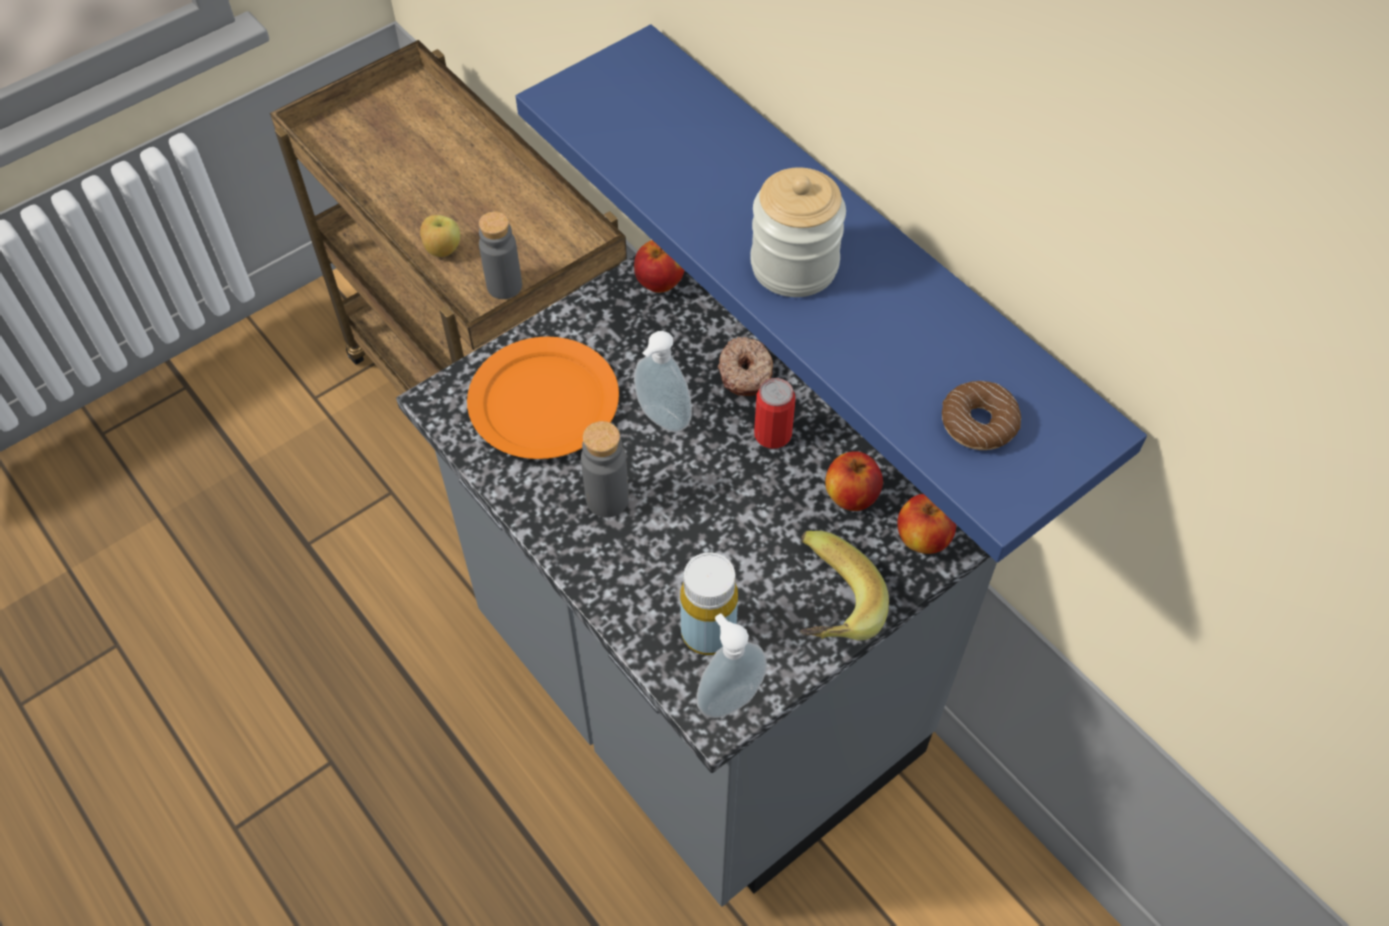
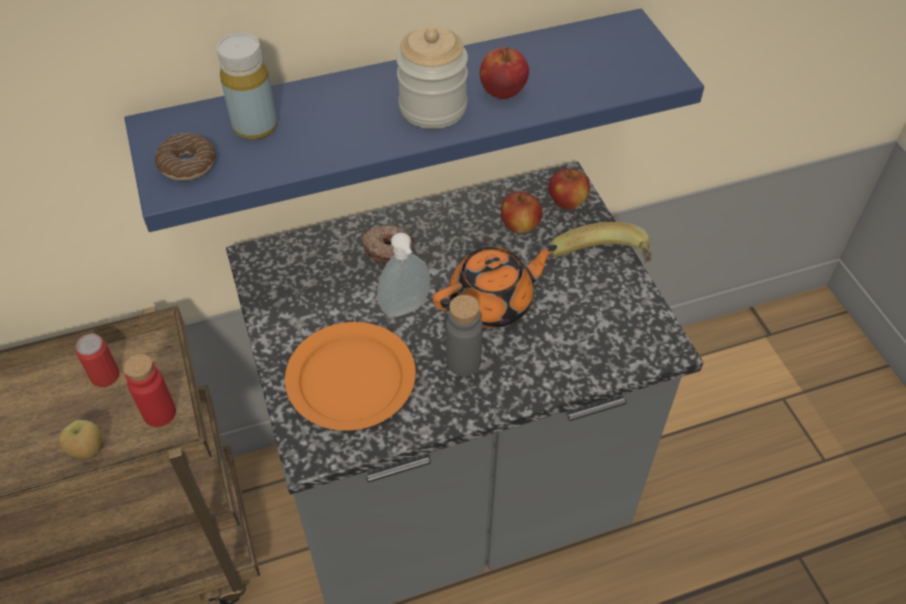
camera: 70 degrees left, 5 degrees down
grey bottle [479,211,522,299] -> red bottle [123,354,176,427]
apple [634,240,684,293] -> apple moved to [480,47,529,99]
yellow bottle [680,552,738,655] -> yellow bottle moved to [217,33,277,140]
soap dispenser [697,613,767,718] -> none
can [754,378,795,449] -> can moved to [76,334,120,387]
donut [942,381,1021,450] -> donut moved to [155,133,216,181]
none -> orange teapot [433,245,557,328]

